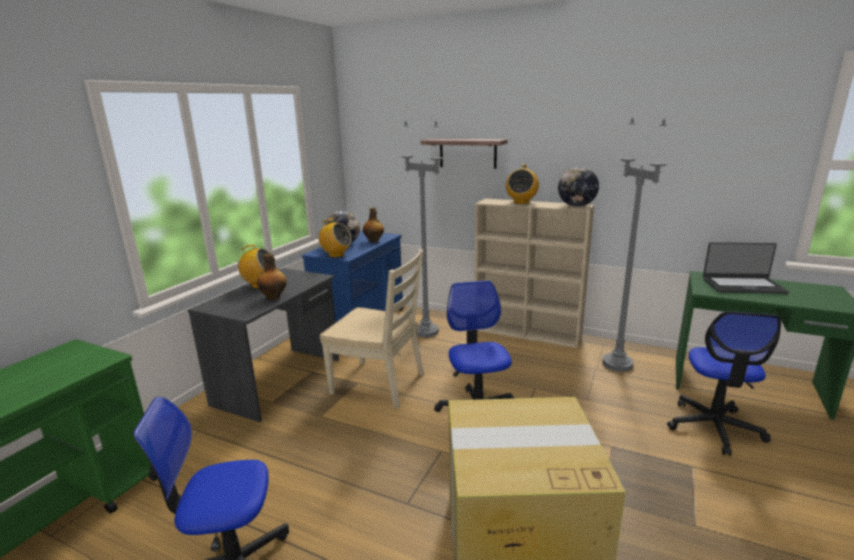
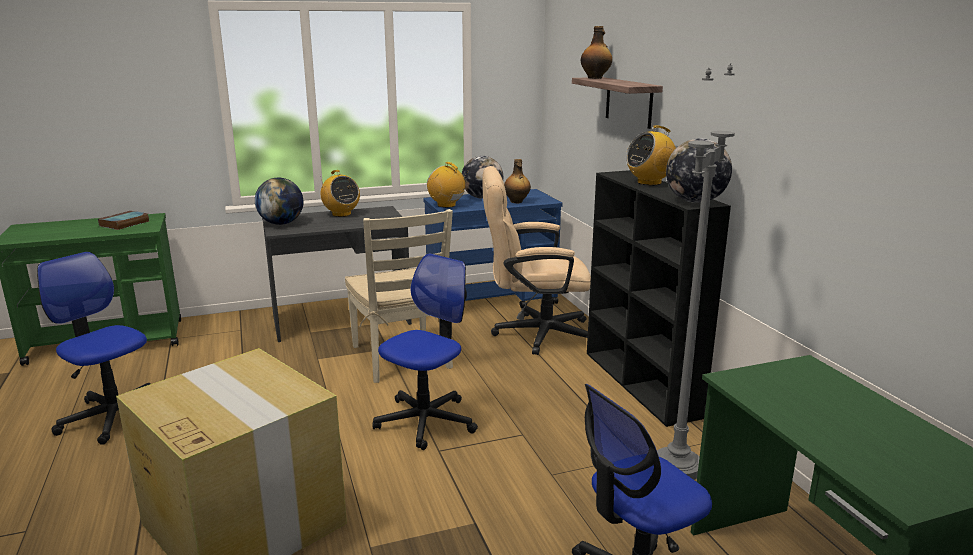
camera: 45 degrees right, 0 degrees up
bottle [257,253,287,300] -> bottle moved to [581,26,612,79]
radio [316,219,352,257] -> radio turned 150 degrees clockwise [427,162,467,208]
grey floor lamp [401,121,443,338] -> beige office chair [483,166,591,355]
beige bookcase [475,198,594,349] -> black bookcase [587,170,731,427]
laptop [703,242,789,294] -> none
none -> book [98,211,149,230]
none -> globe [255,178,303,225]

